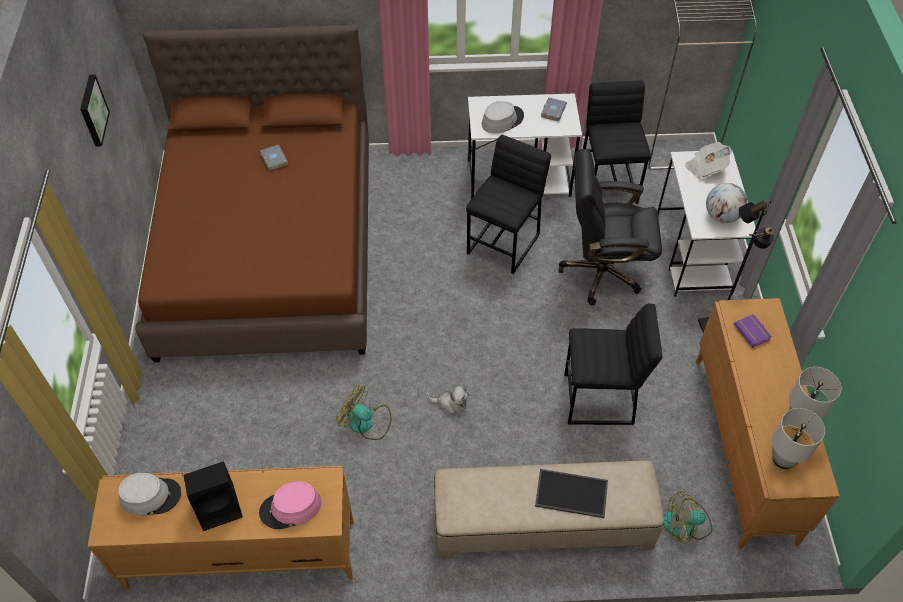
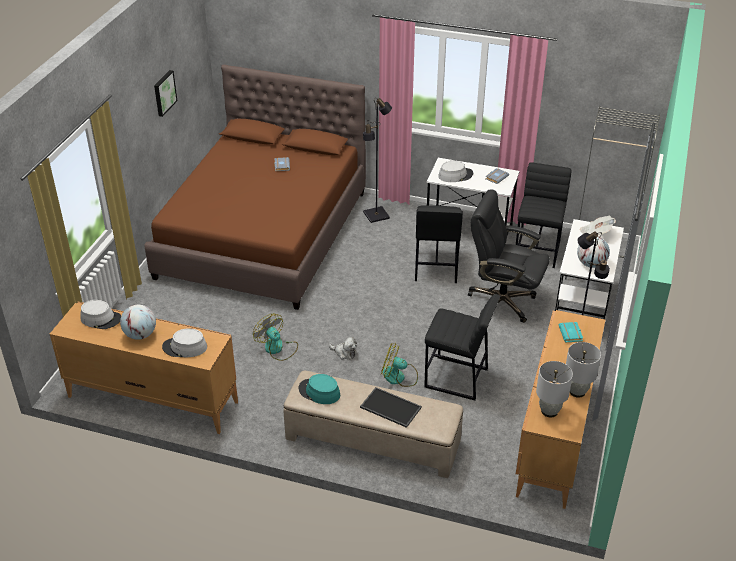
camera: 20 degrees right, 15 degrees down
black speaker [184,462,243,531] -> globe [120,305,156,340]
pink hat [259,481,321,529] -> grey hat [162,328,207,358]
black chair [466,135,551,274] -> black chair turned 135 degrees clockwise [415,205,463,283]
fan [663,491,712,544] -> fan moved to [381,343,418,387]
purple book [734,314,772,348] -> turquoise book [559,322,583,343]
none -> turquoise hat [298,374,340,404]
none -> black floor lamp [363,98,392,223]

